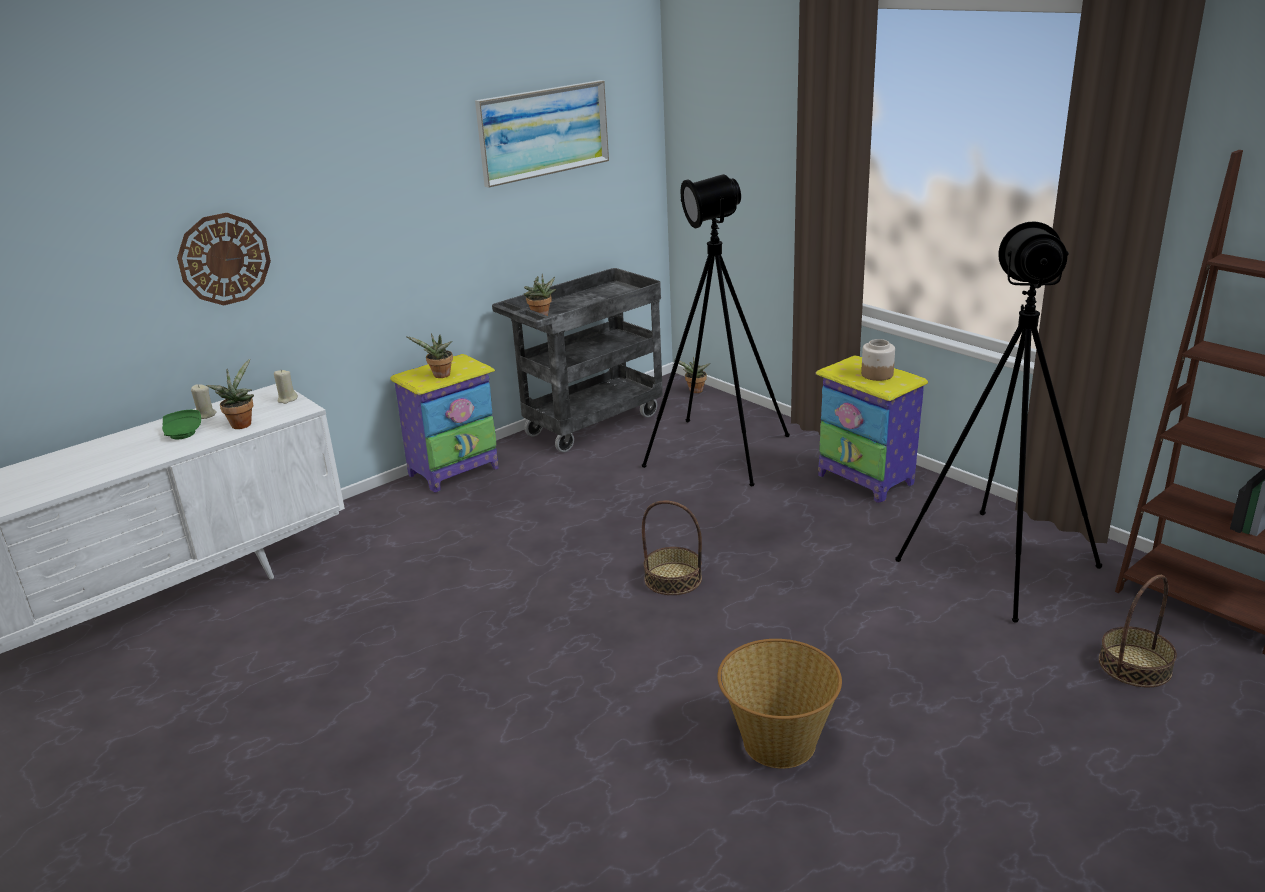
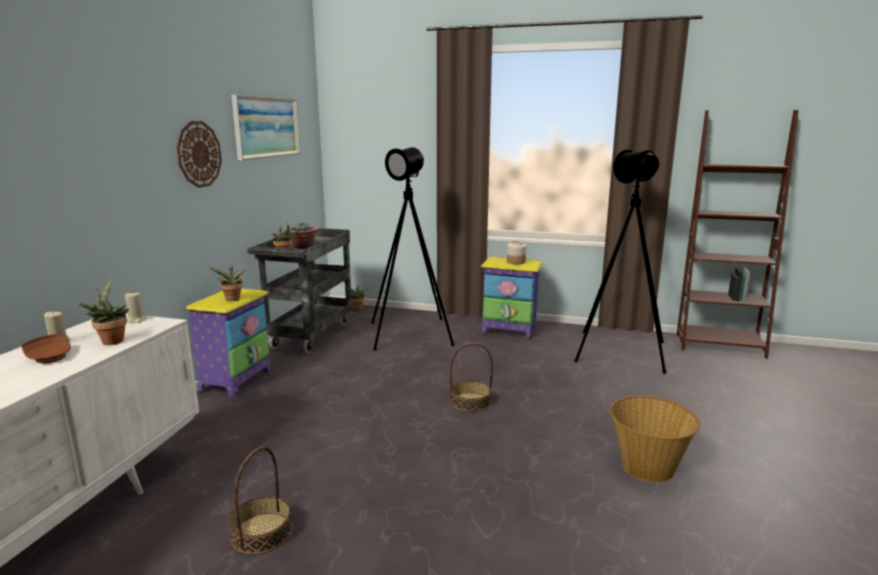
camera: 35 degrees left, 10 degrees down
green plate [162,410,201,439] -> brown plate [21,334,71,363]
wall clock [177,213,271,305] -> wall clock moved to [177,121,222,188]
basket [1099,575,1177,687] -> basket moved to [228,446,292,555]
none -> potted plant [290,222,318,249]

